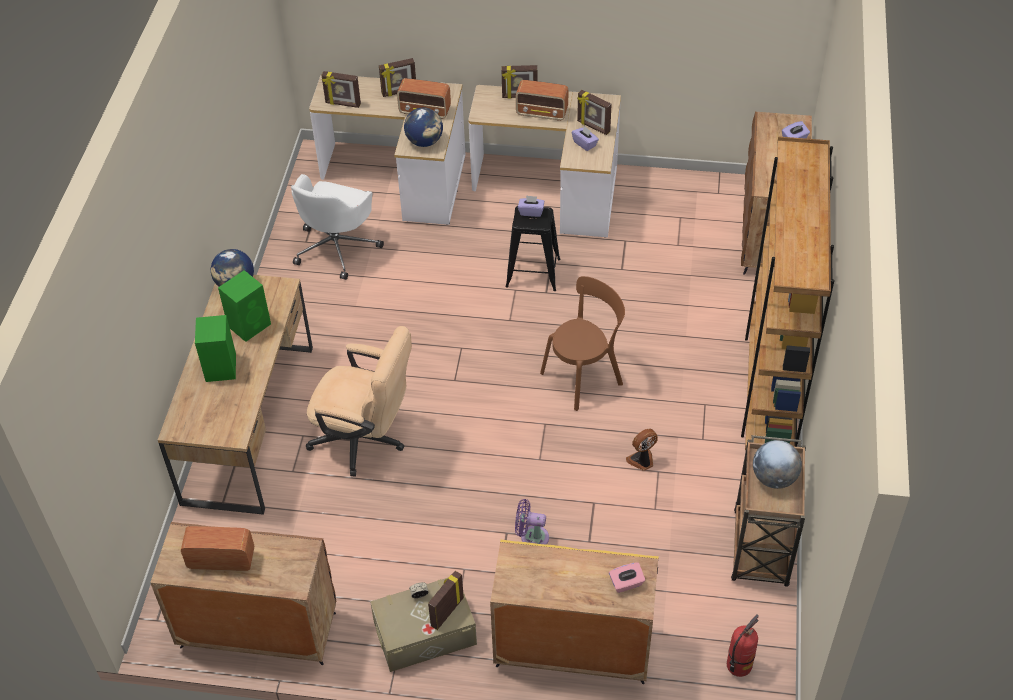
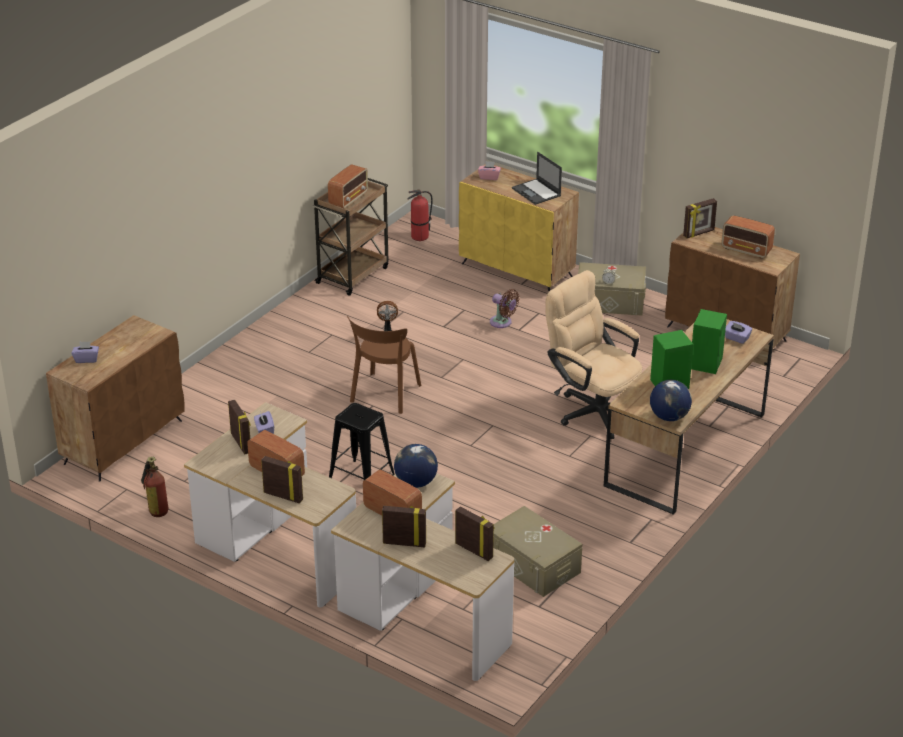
camera: 155 degrees left, 15 degrees down
white office chair [291,174,384,280] -> beige storage box [493,506,582,597]
picture frame [428,571,464,630] -> picture frame moved to [683,198,717,238]
purple fan [515,499,549,545] -> brown fan [490,289,519,328]
purple tissue box [518,195,544,217] -> purple tissue box moved to [725,321,752,344]
brown chair [540,276,625,411] -> brown chair turned 60 degrees counterclockwise [347,316,421,414]
brown bookcase [741,136,835,451] -> none
globe [753,440,802,489] -> radio [328,164,368,209]
none -> fire extinguisher [141,457,168,517]
none -> laptop [512,152,562,205]

